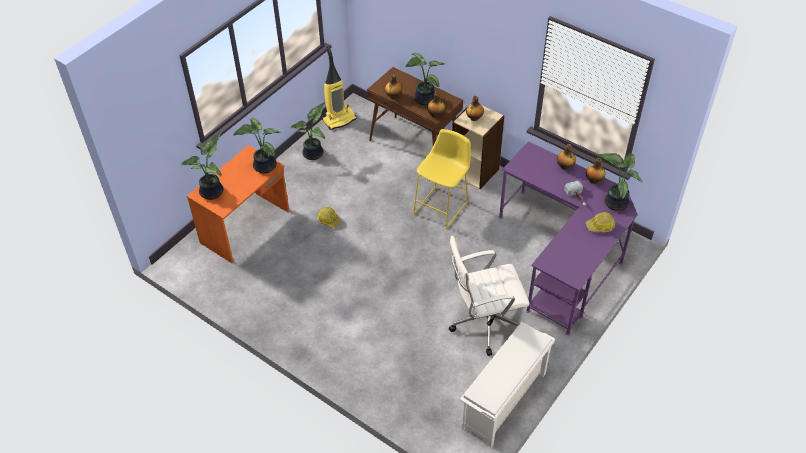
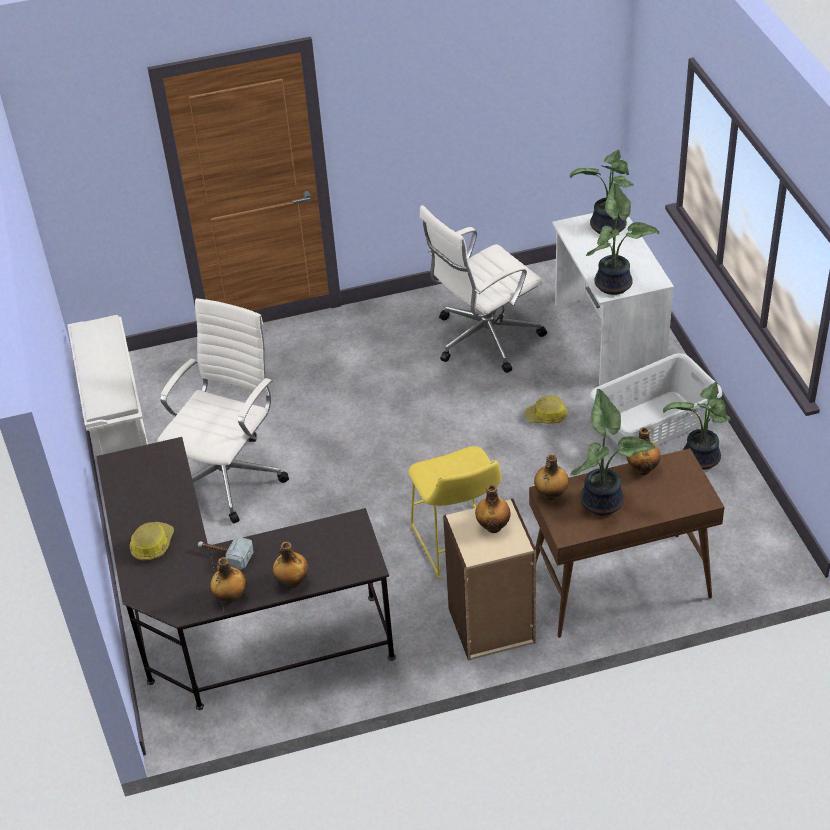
camera: 130 degrees right, 5 degrees down
orange desk [187,145,290,264] -> white desk [552,213,674,385]
vacuum cleaner [322,46,357,130] -> none
purple desk [499,141,638,336] -> black desk [96,437,396,710]
potted plant [597,153,643,211] -> none
none -> white office chair [419,205,547,373]
none -> grey laundry basket [589,353,722,448]

